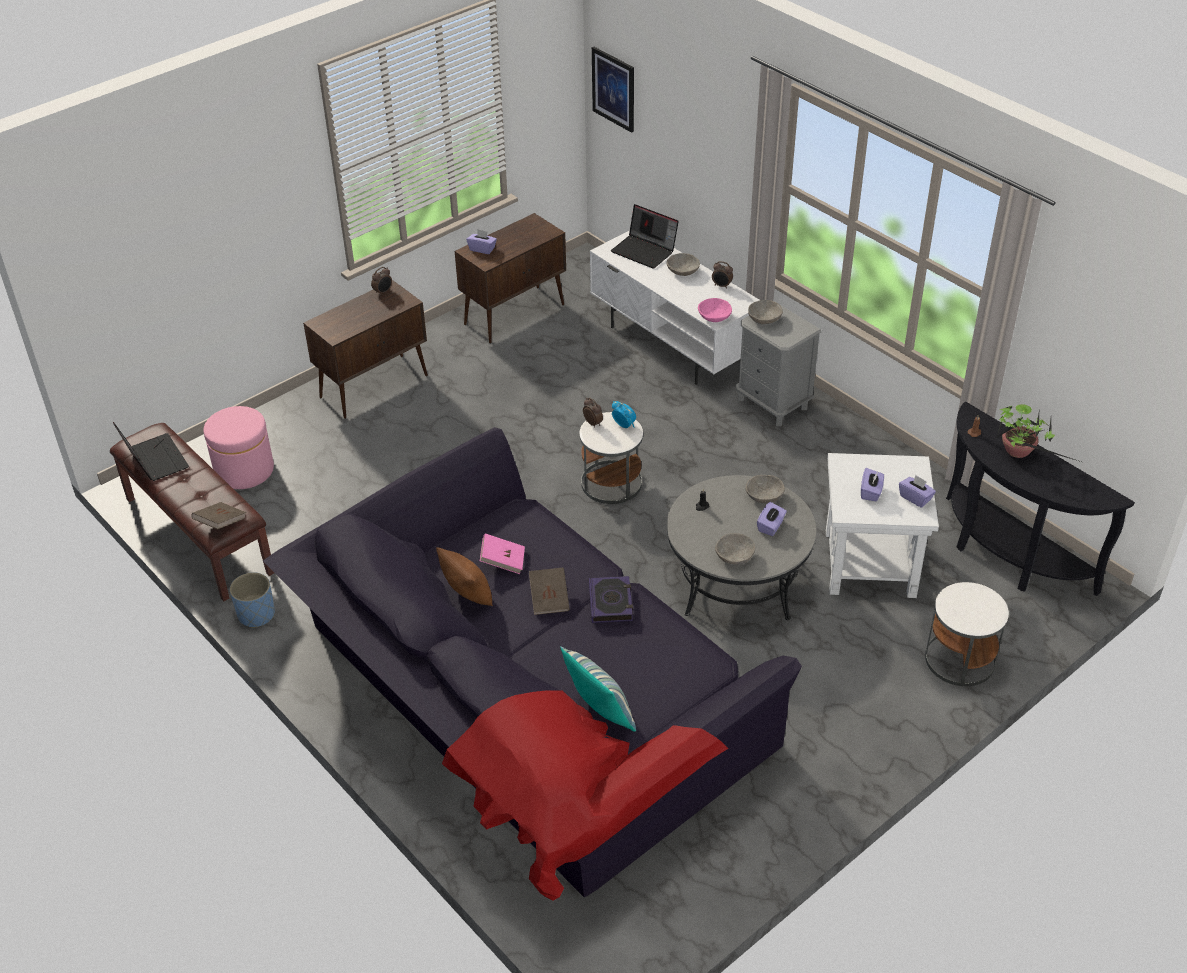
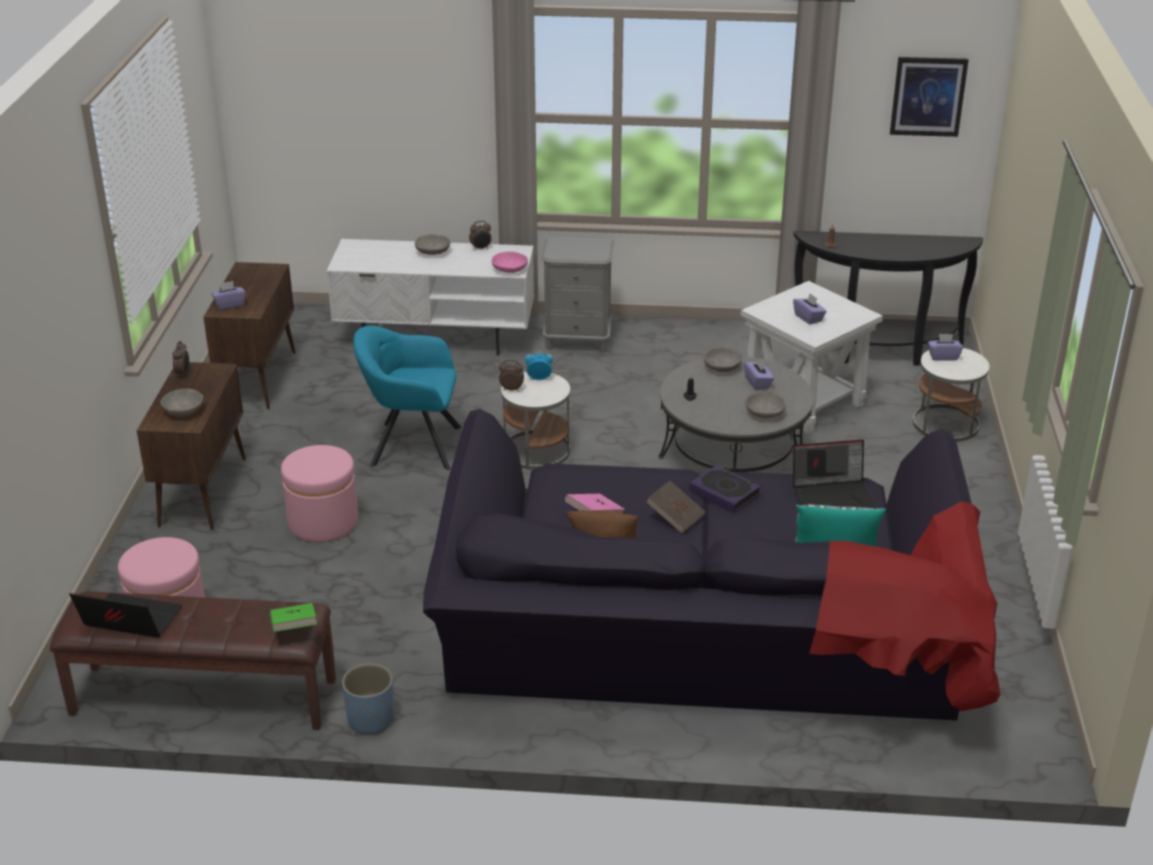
camera: 45 degrees left, 10 degrees down
brown book [191,502,246,530] -> green book [270,603,317,632]
picture [592,47,634,133] -> picture moved to [890,57,969,137]
laptop [611,204,679,269] -> laptop moved to [793,440,876,508]
grey bowl [748,300,783,324] -> grey bowl moved to [160,389,203,417]
purple tissue box [899,475,936,508] -> purple tissue box moved to [928,334,963,361]
potted plant [993,404,1081,462] -> none
none -> pink ottoman [281,445,358,542]
none -> turquoise armchair [353,326,461,470]

